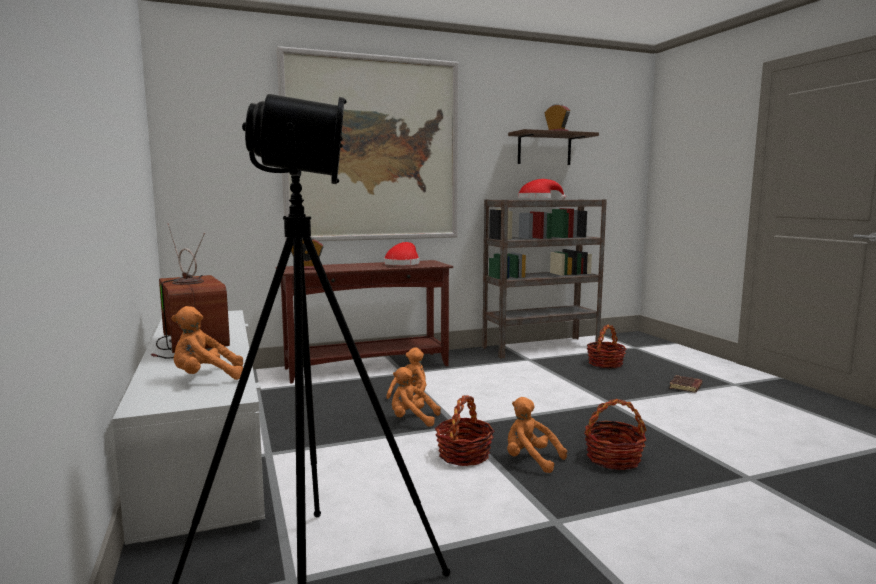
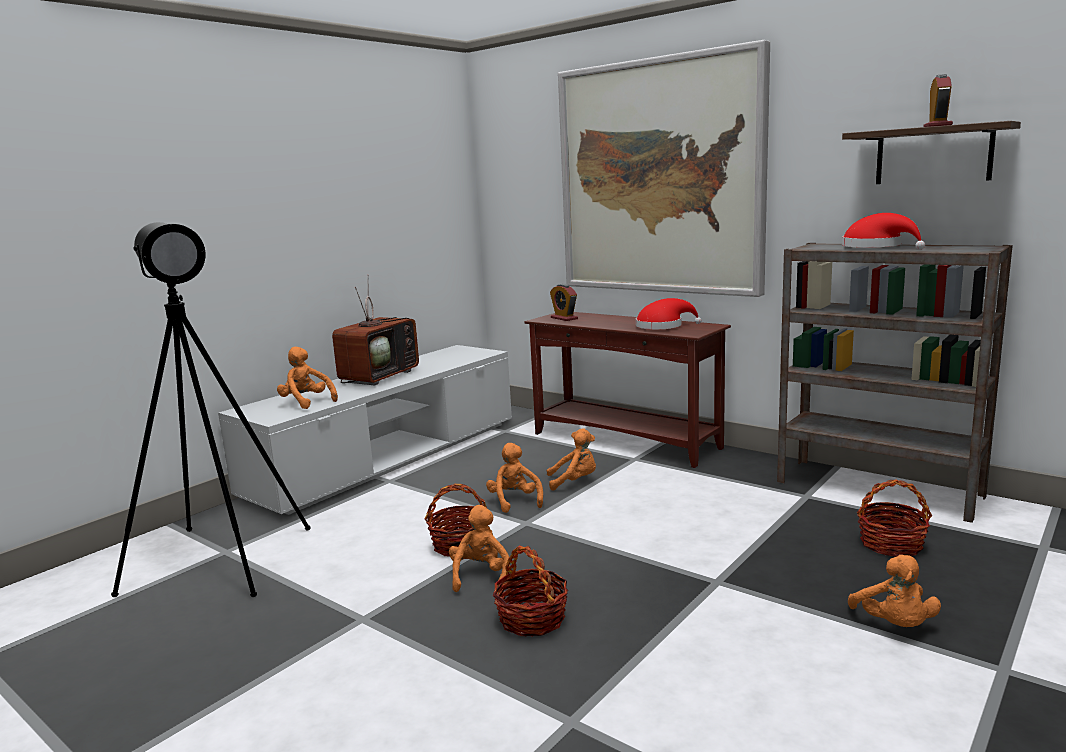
camera: 60 degrees right, 5 degrees up
brown book [669,375,702,392] -> orange plush toy [848,555,941,627]

